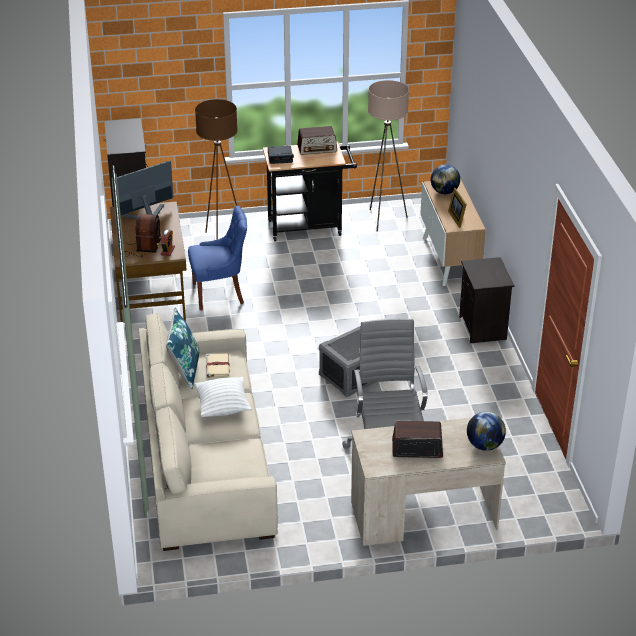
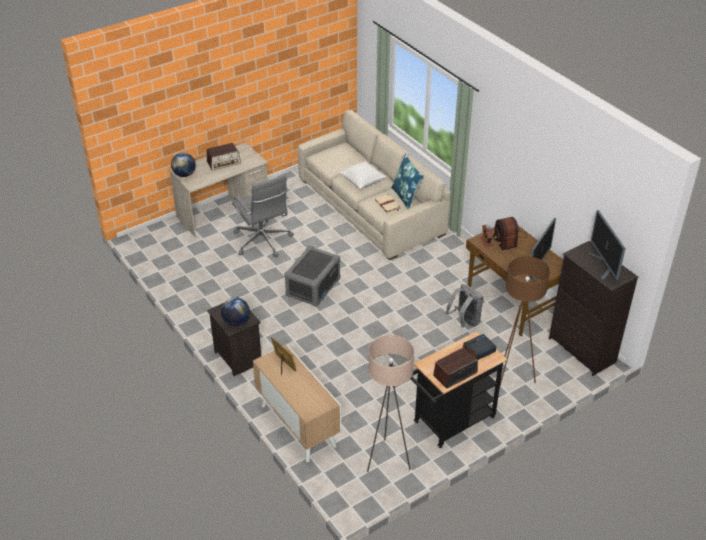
camera: 155 degrees right, 5 degrees up
blue chair [188,206,247,310] -> grey backpack [446,284,484,328]
globe [431,164,460,194] -> globe moved to [221,297,250,326]
none -> monitor [589,210,626,280]

